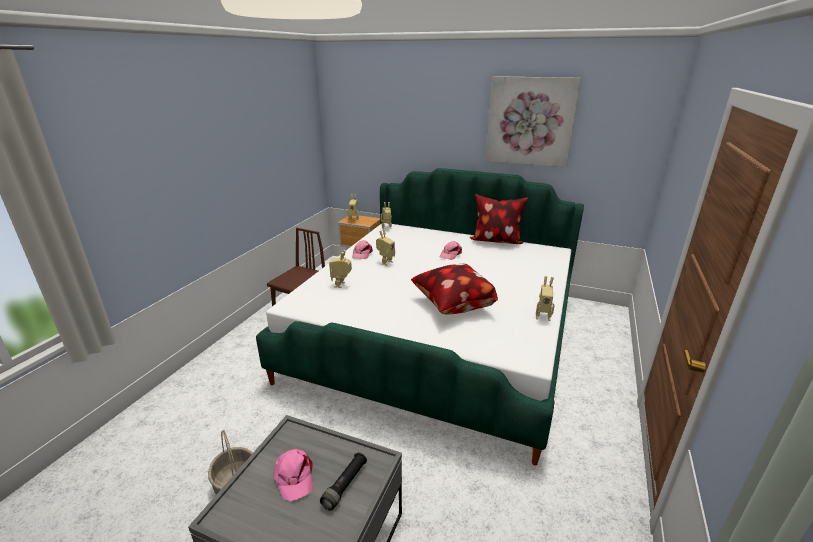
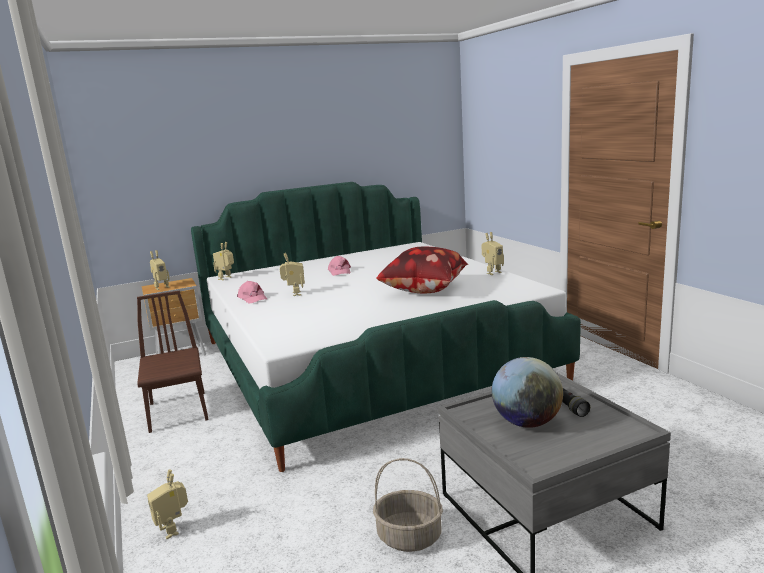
camera: 45 degrees left, 10 degrees down
pink cap [273,449,313,501] -> globe [492,357,563,428]
toy robot [329,250,352,288] -> toy robot moved to [147,469,188,539]
pillow [469,194,528,244] -> none
picture [485,76,581,168] -> none

